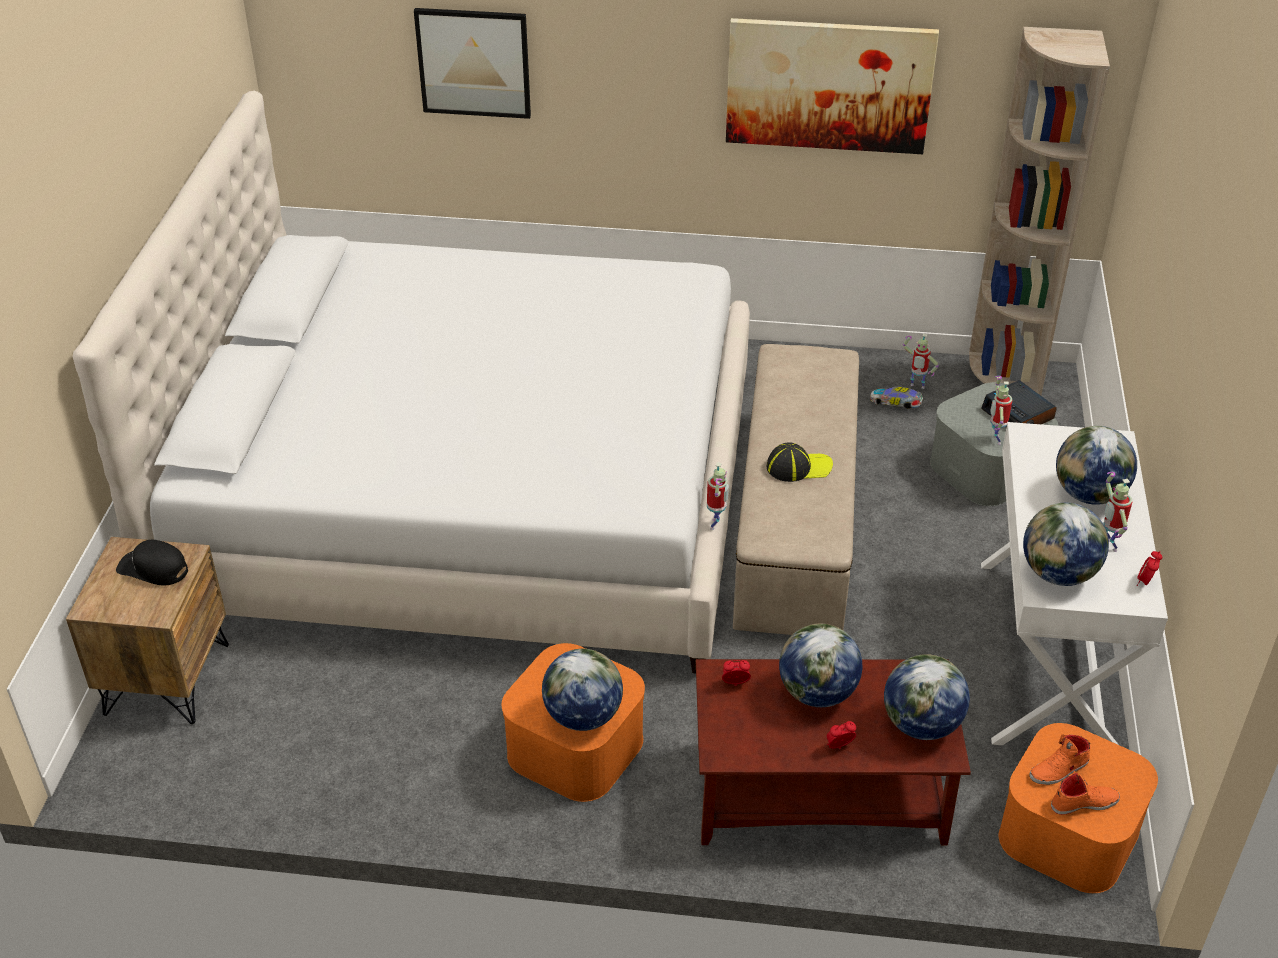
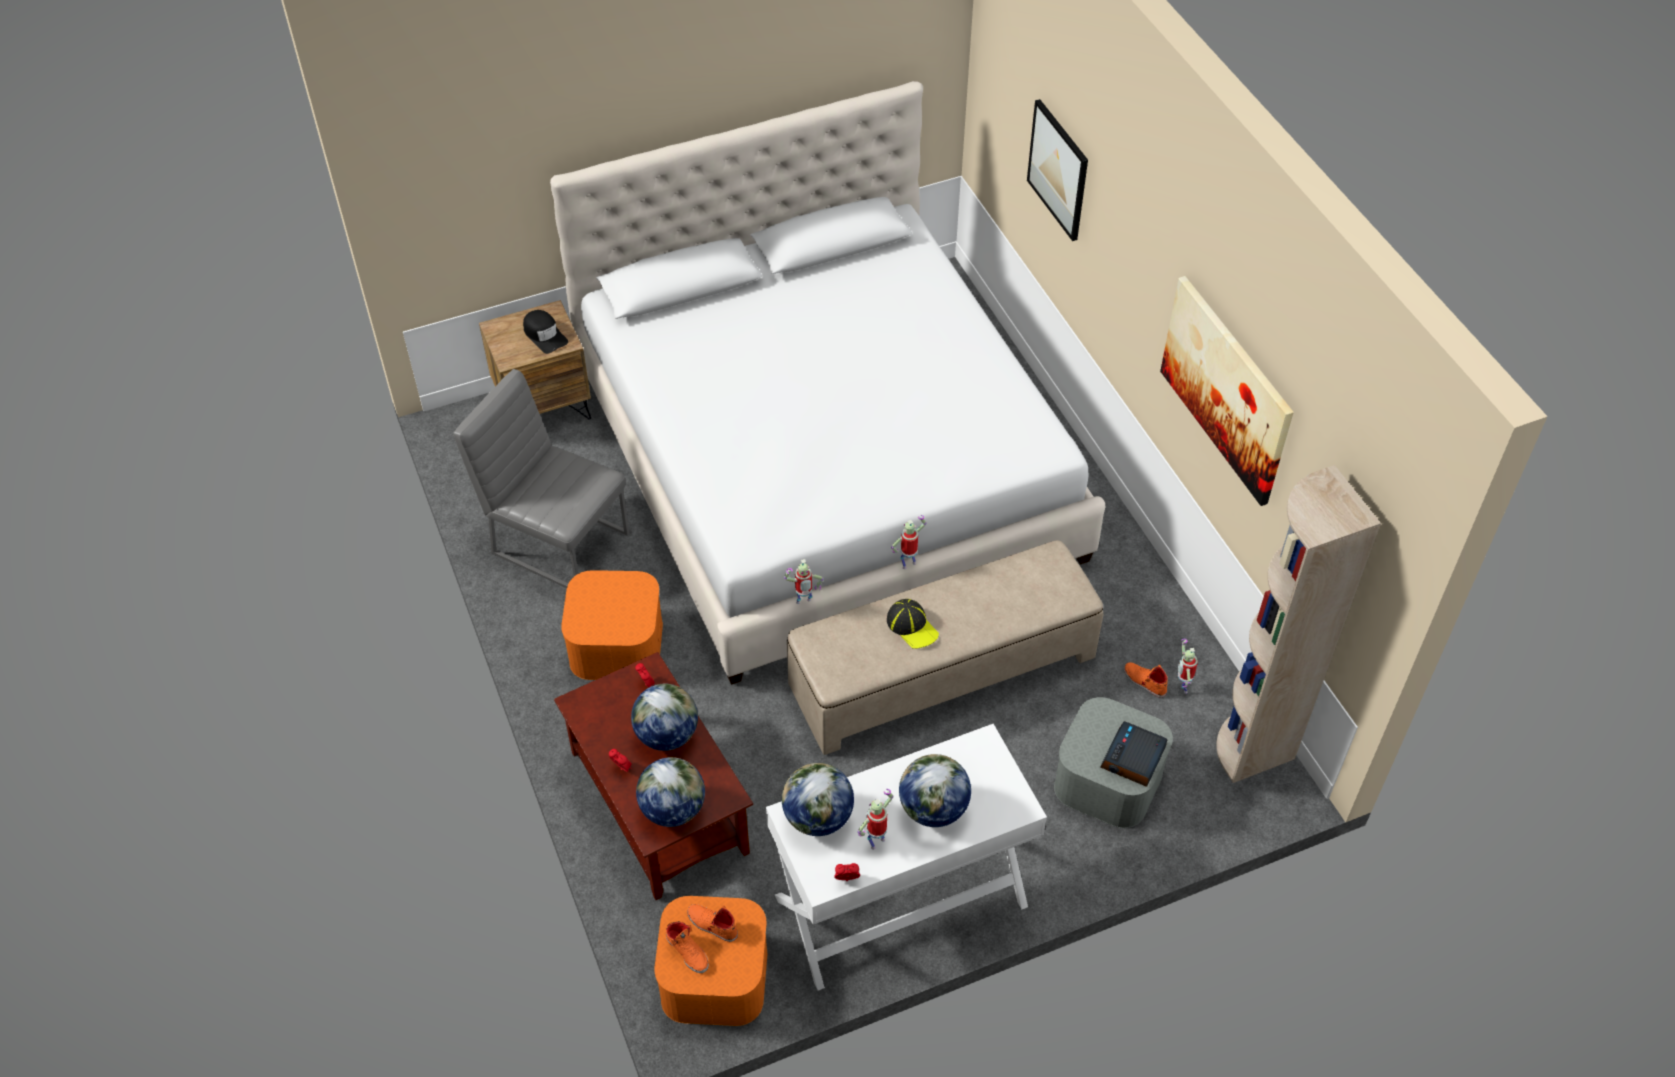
camera: 60 degrees right, 10 degrees up
black cap [116,539,188,586] -> black cap turned 150 degrees clockwise [523,310,568,354]
globe [542,649,623,731] -> none
toy car [870,387,923,409] -> orange shoe [1124,662,1168,697]
toy robot [990,376,1012,445] -> toy robot moved to [891,515,926,569]
none -> grey chair [454,369,629,588]

